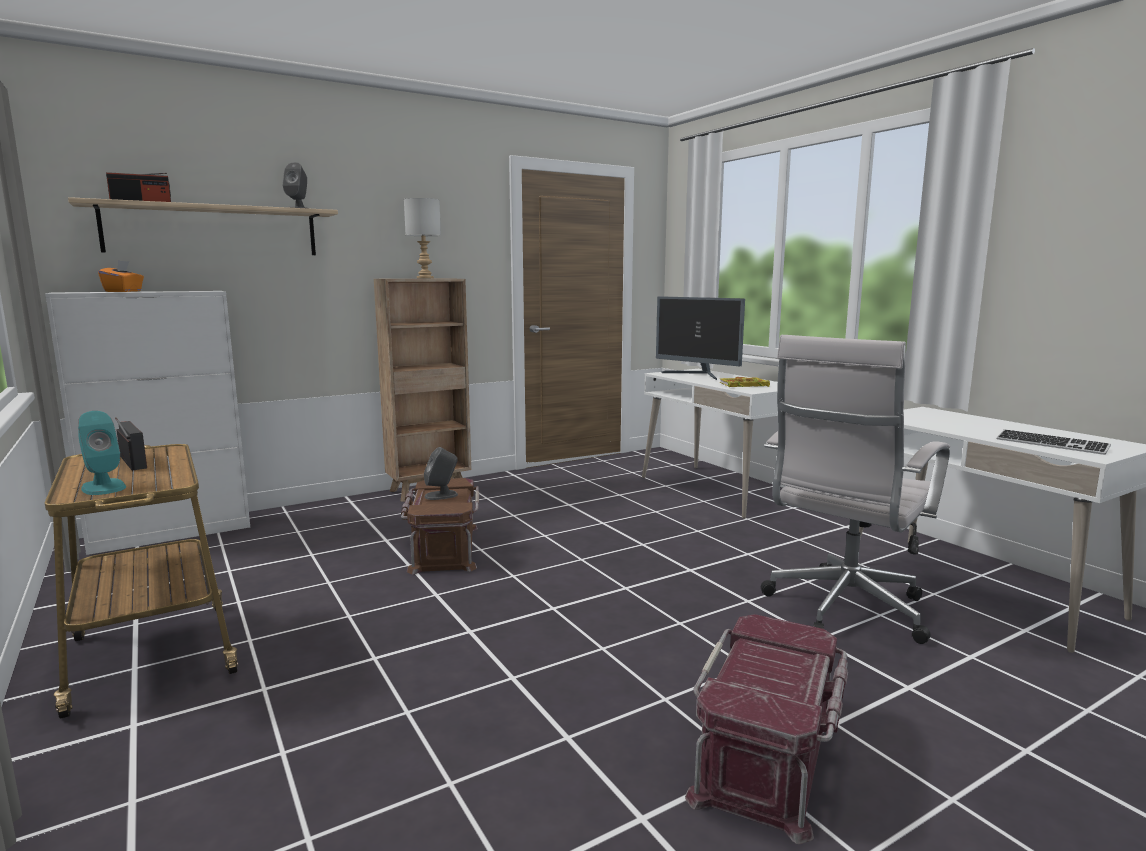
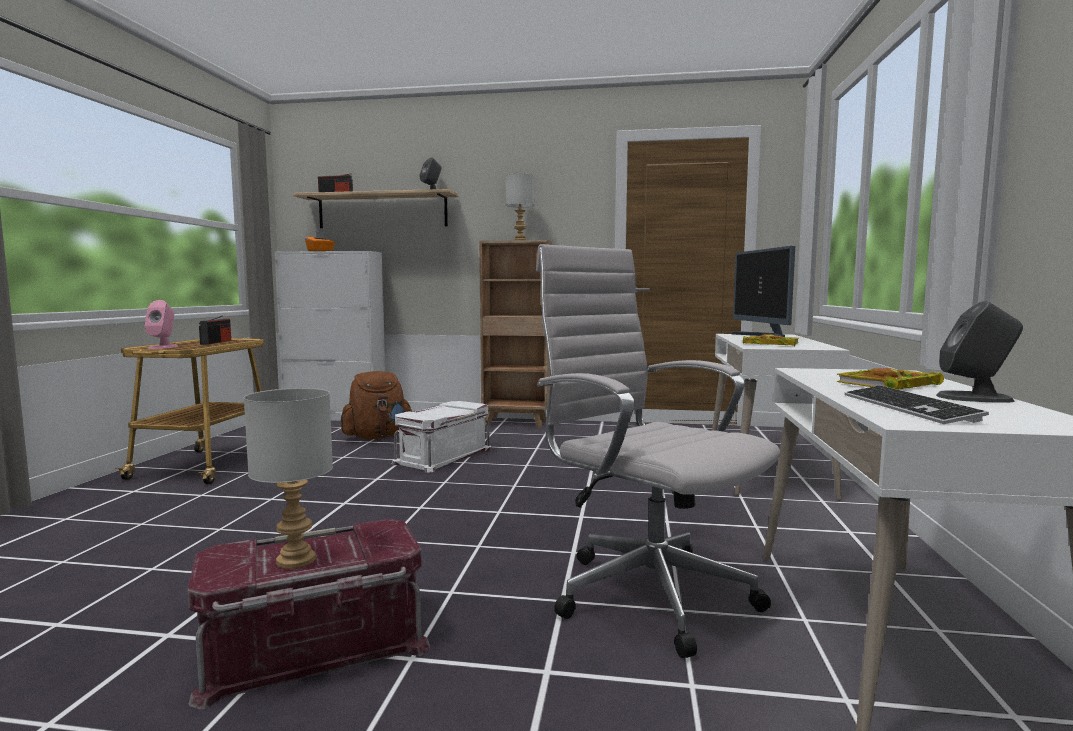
camera: 40 degrees right, 5 degrees down
turquoise speaker [78,411,126,495] -> pink speaker [144,300,178,349]
brown storage box [401,478,479,574] -> white storage box [391,401,492,473]
grey speaker [424,447,458,500] -> grey speaker moved to [936,301,1023,403]
white office chair [761,335,950,644] -> white office chair turned 60 degrees clockwise [536,244,781,658]
none -> grey table lamp [244,388,333,569]
none -> brown backpack [341,371,412,439]
none -> book [837,368,944,390]

